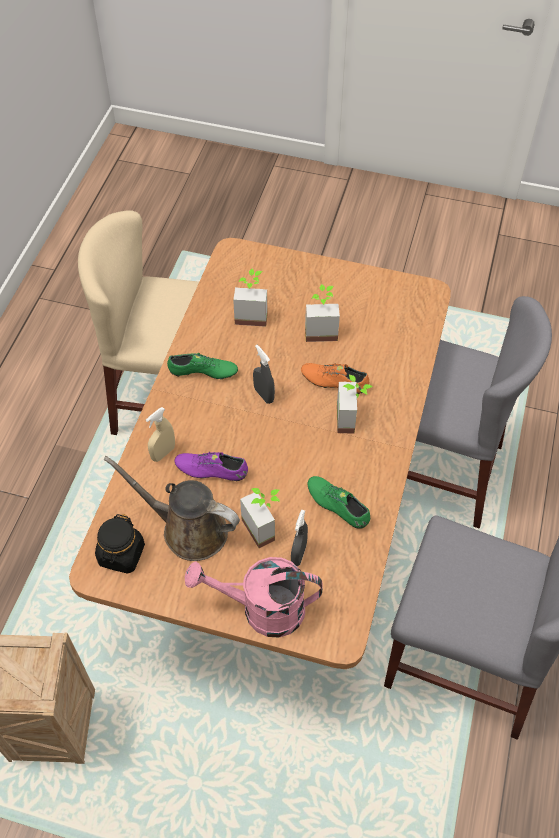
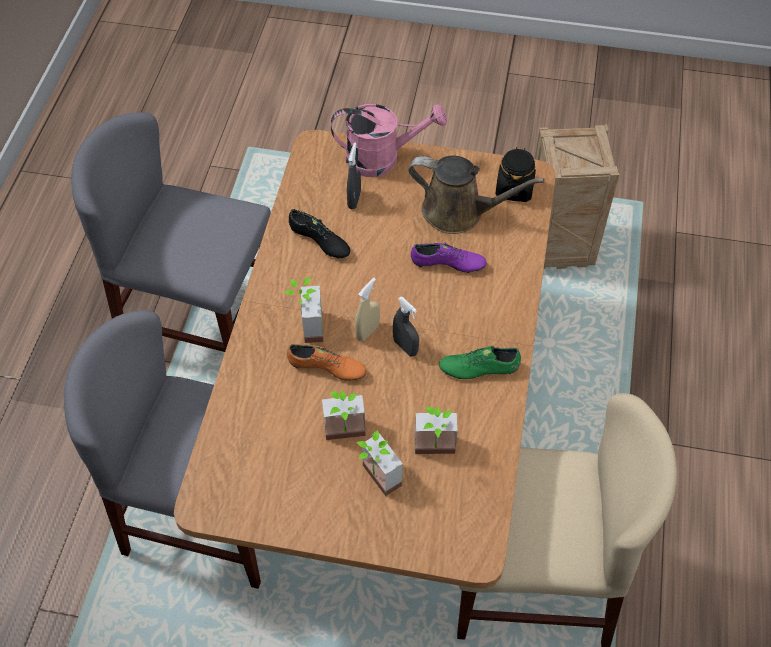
camera: 175 degrees right, 0 degrees up
beige spray bottle [146,407,175,462] -> beige spray bottle moved to [355,278,380,341]
potted plant [240,488,280,548] -> potted plant moved to [356,430,403,496]
green shoe [307,476,370,529] -> black shoe [289,209,350,259]

